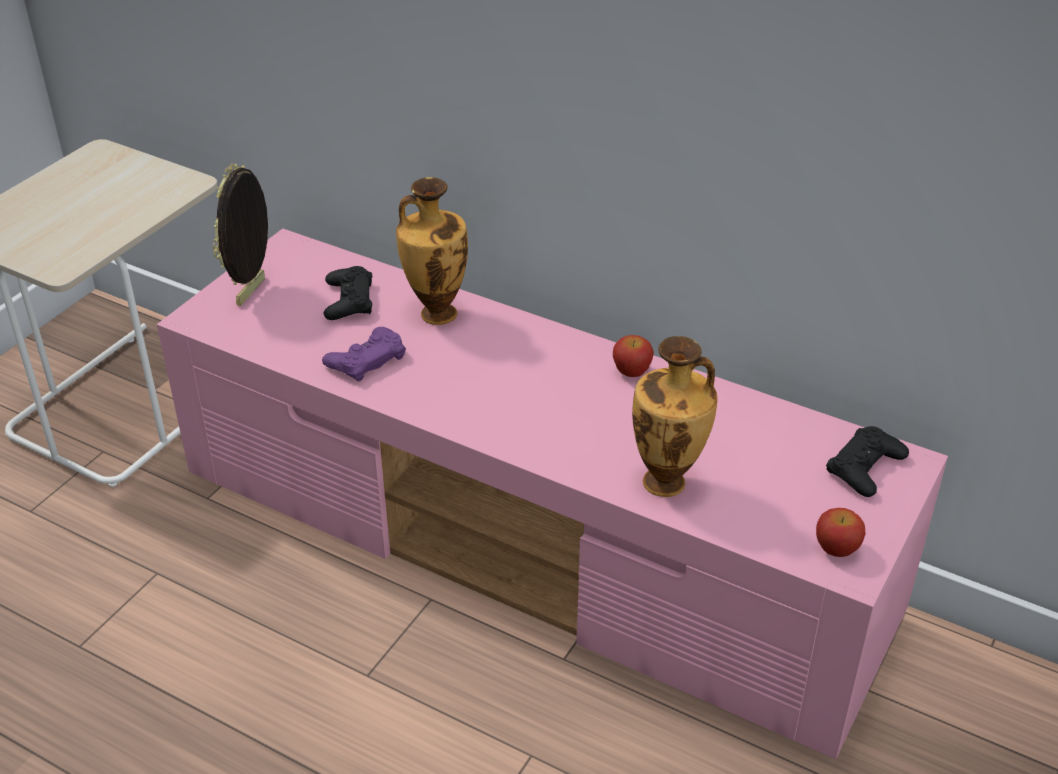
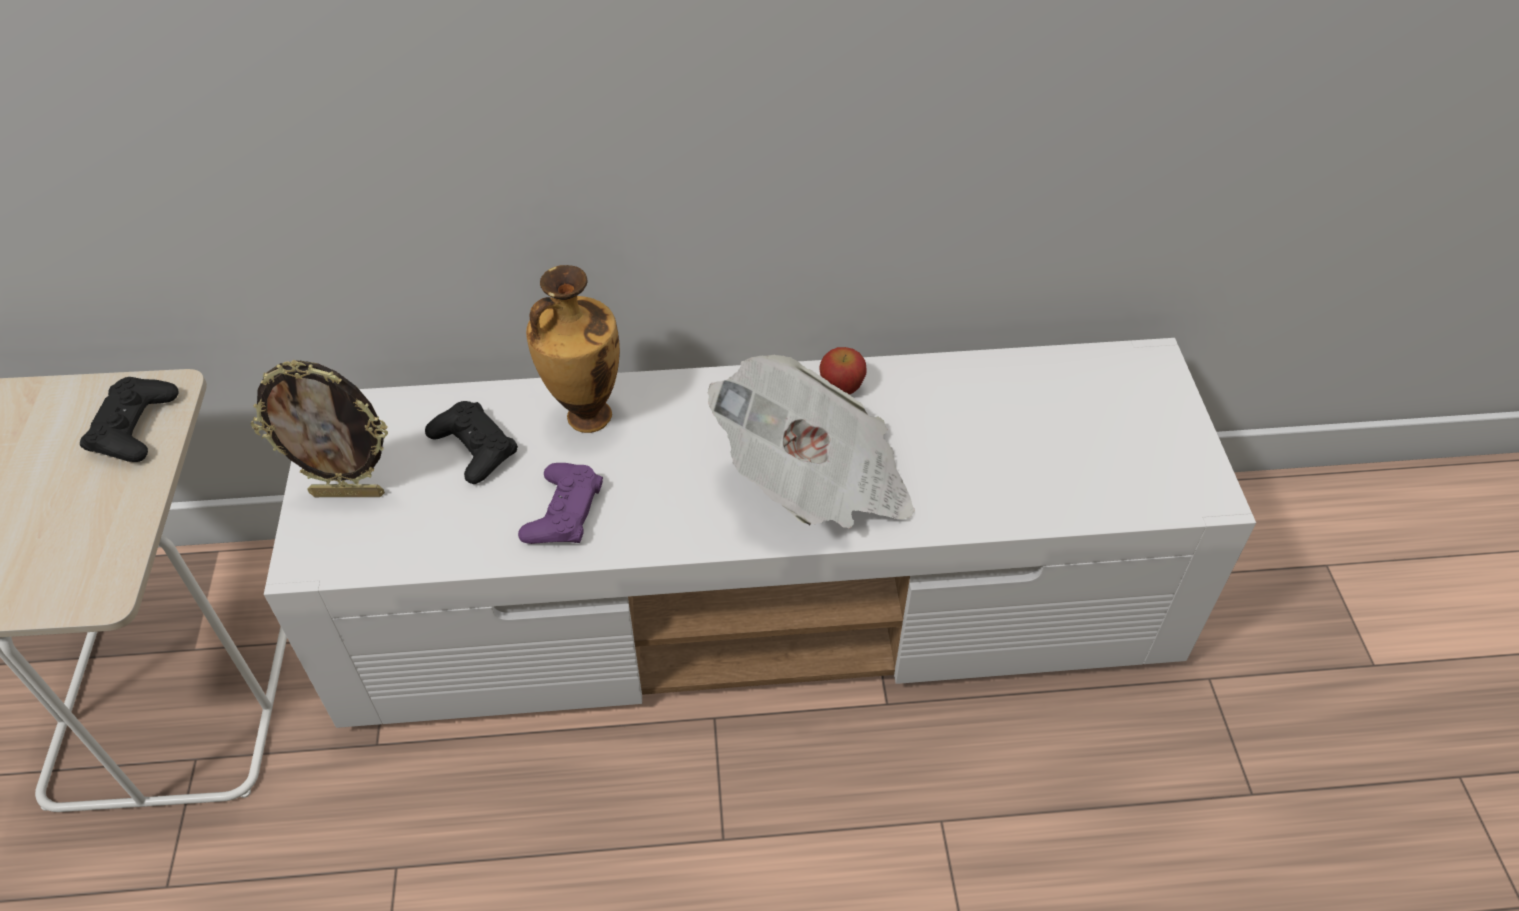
camera: 35 degrees left, 10 degrees up
pink tv stand [157,228,948,759] -> white tv stand [264,338,1256,728]
picture frame [213,164,268,306] -> picture frame turned 75 degrees counterclockwise [251,360,388,497]
vase [632,336,717,497] -> none
apple [816,508,866,557] -> none
black game controller [826,426,909,497] -> black game controller moved to [80,377,179,462]
none -> newspaper [708,355,915,529]

